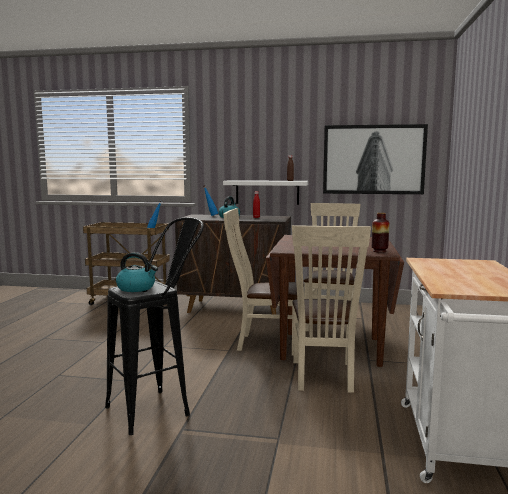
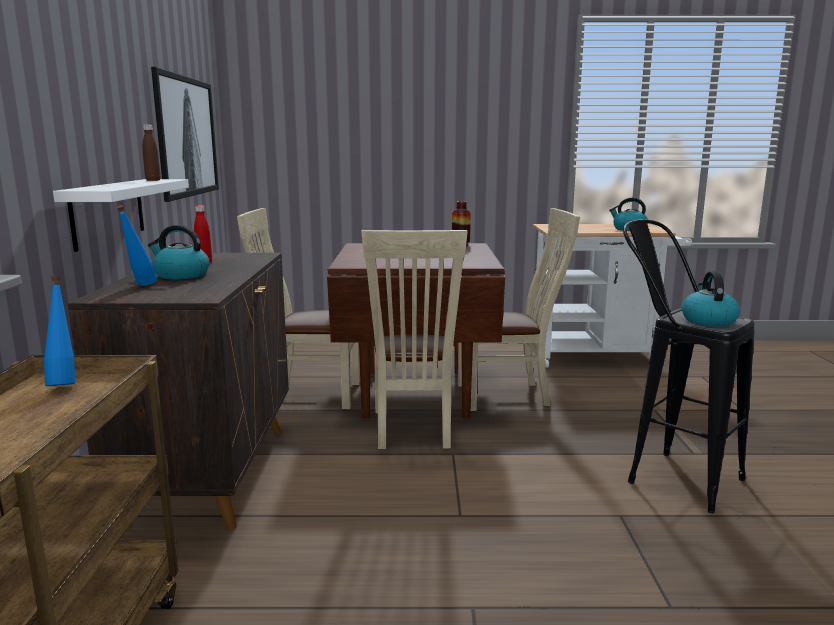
camera: 100 degrees left, 5 degrees up
none -> kettle [609,198,648,231]

